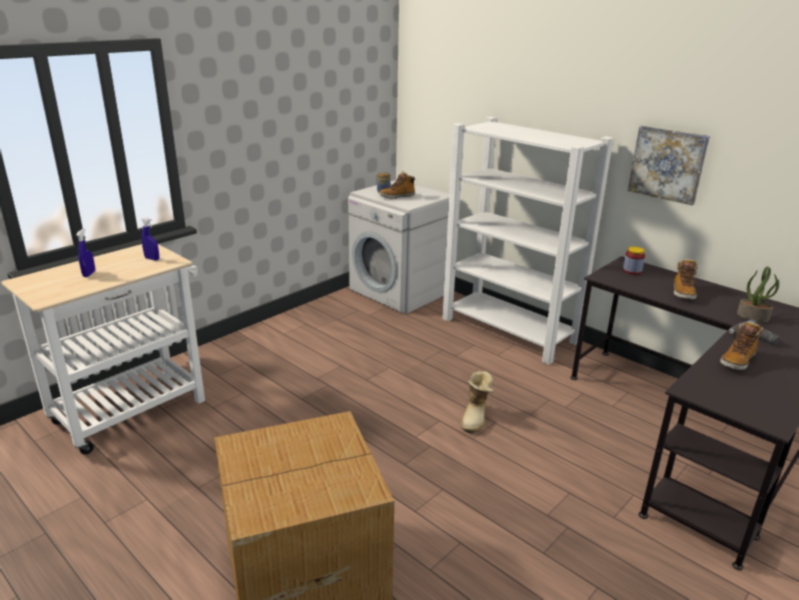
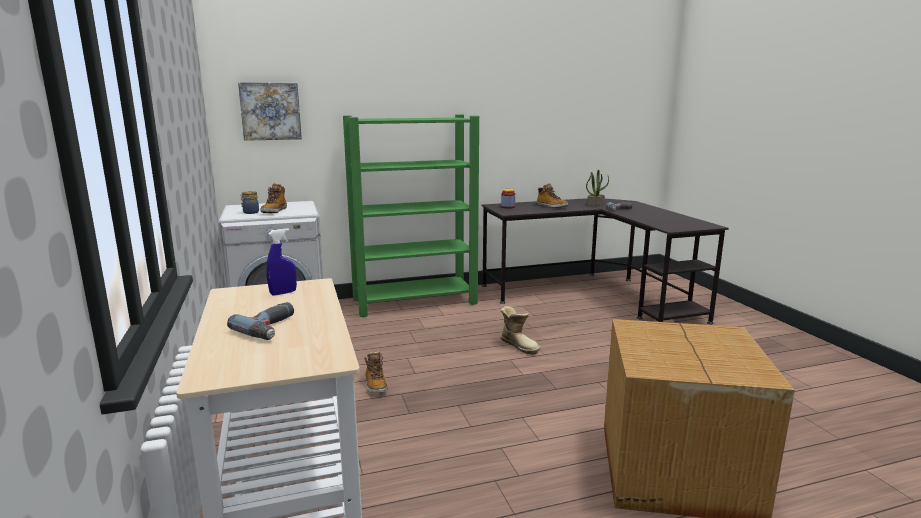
camera: 60 degrees left, 10 degrees down
blue spray bottle [76,228,95,277] -> power drill [227,302,294,340]
white bookcase [442,116,614,365] -> green bookcase [343,114,479,317]
picture [628,125,710,205] -> picture moved to [238,82,302,141]
boot [720,321,763,370] -> boot moved to [365,351,388,393]

